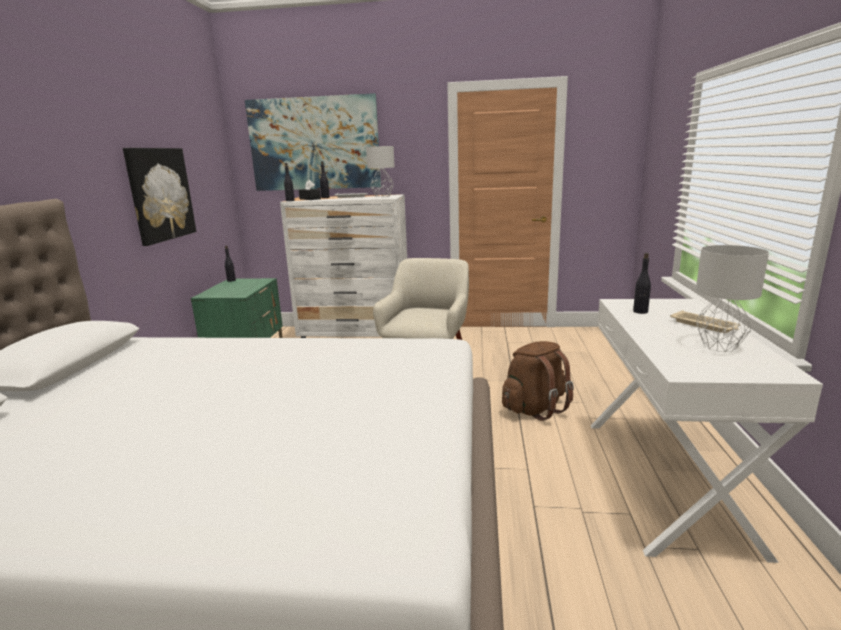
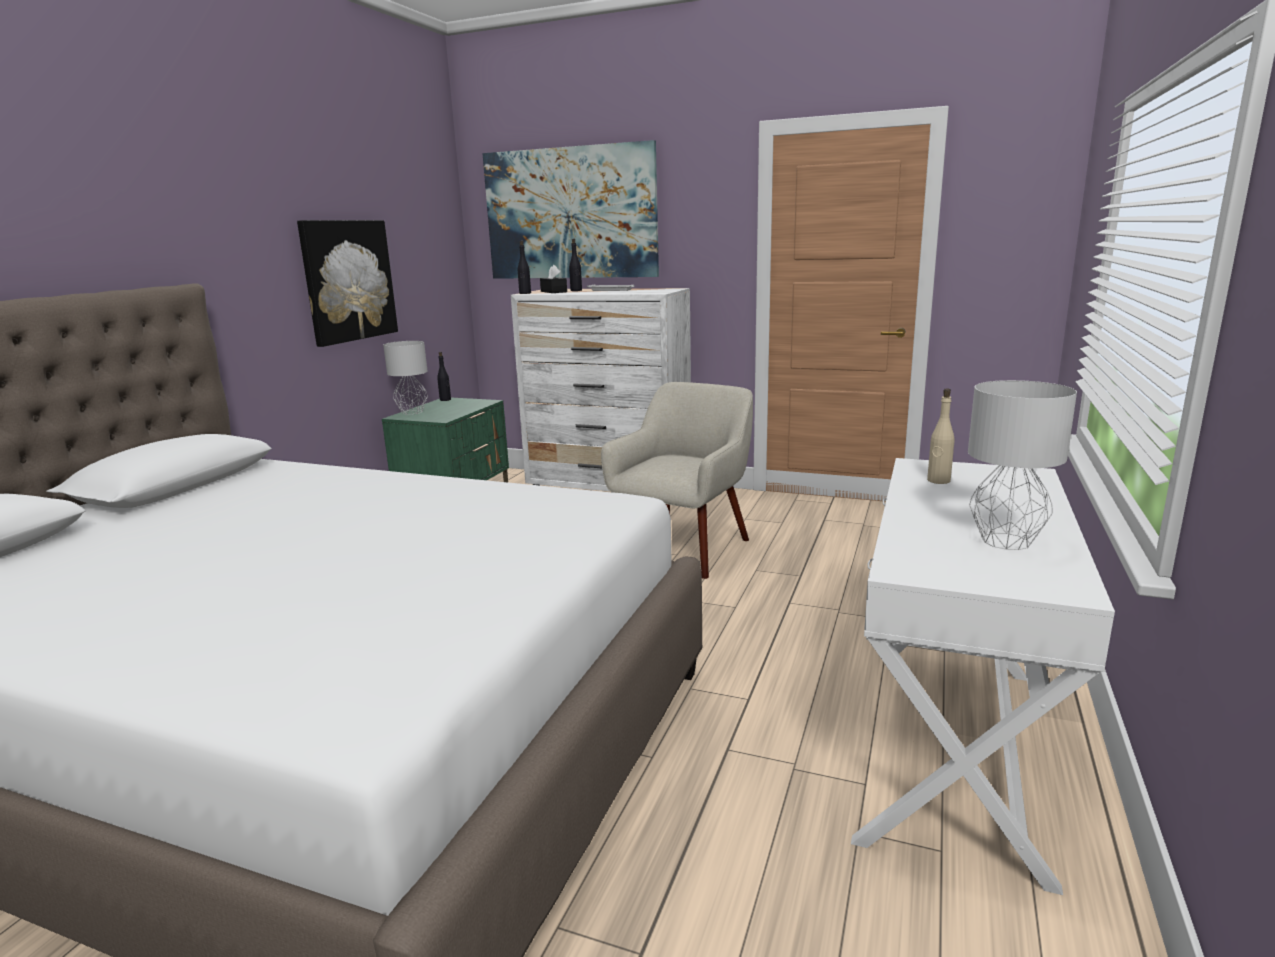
camera: 15 degrees right, 0 degrees up
grey table lamp [366,146,395,197] -> grey table lamp moved to [383,341,428,415]
brown backpack [502,341,574,421] -> none
black bottle [633,253,651,314] -> beige bottle [927,389,954,484]
beige tray [670,310,740,333] -> none

